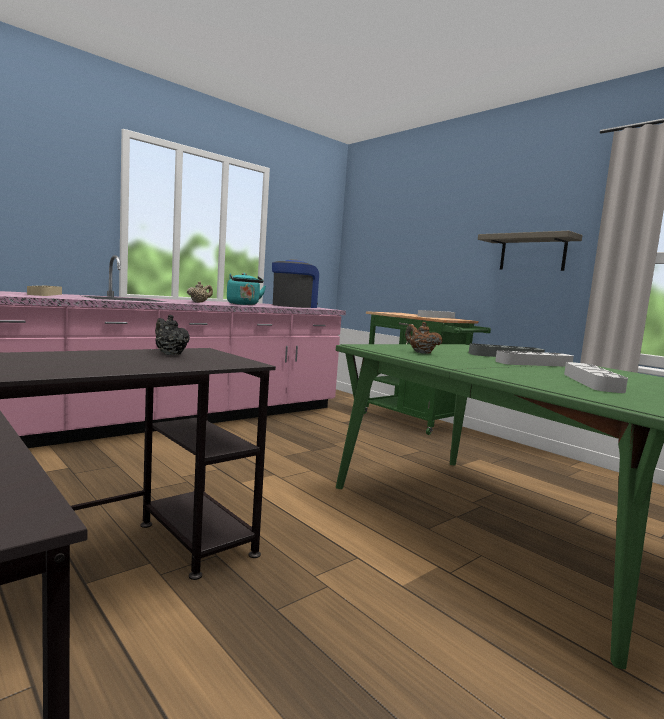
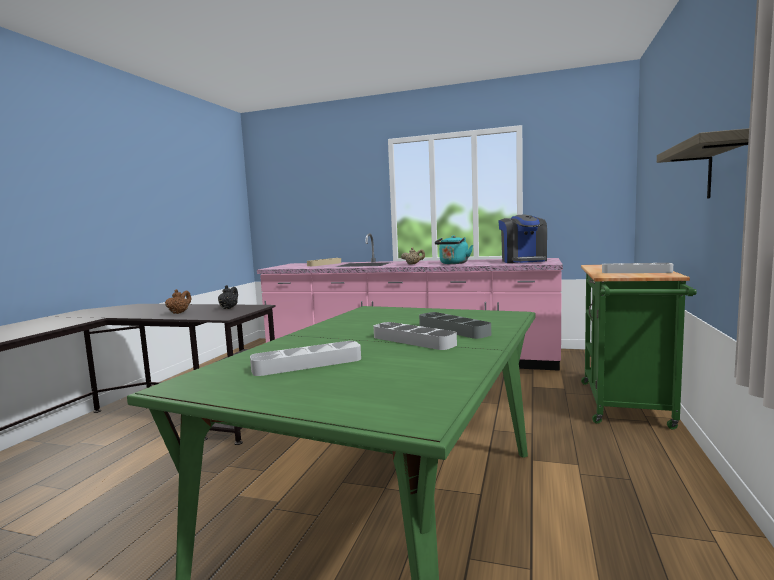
camera: 60 degrees right, 0 degrees up
coffee machine [272,259,319,308] -> coffee machine turned 90 degrees clockwise [498,215,547,263]
brown teapot [405,322,443,354] -> brown teapot moved to [165,289,191,314]

